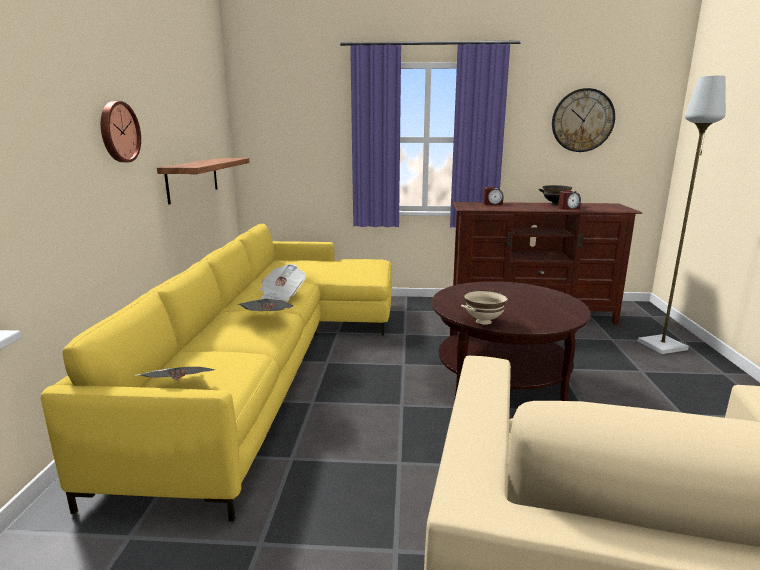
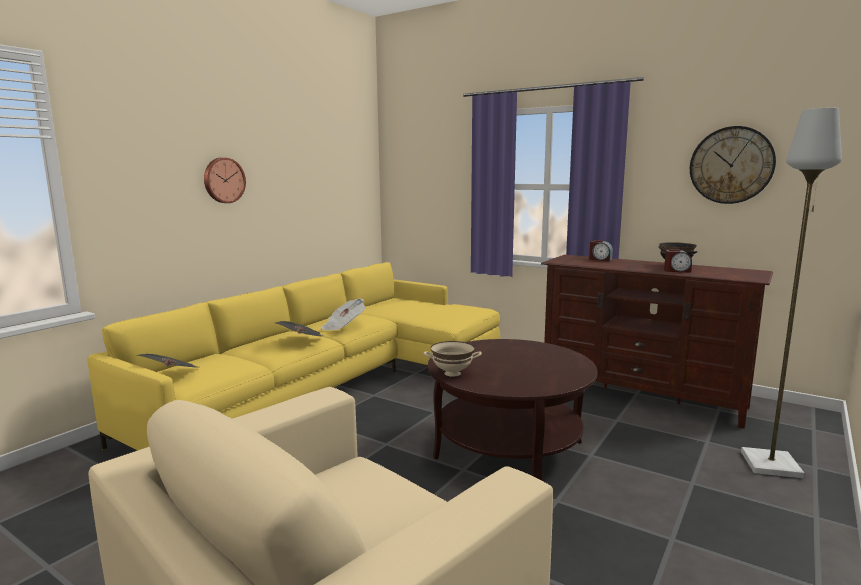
camera: 30 degrees right, 5 degrees down
shelf [157,158,250,204] -> none

